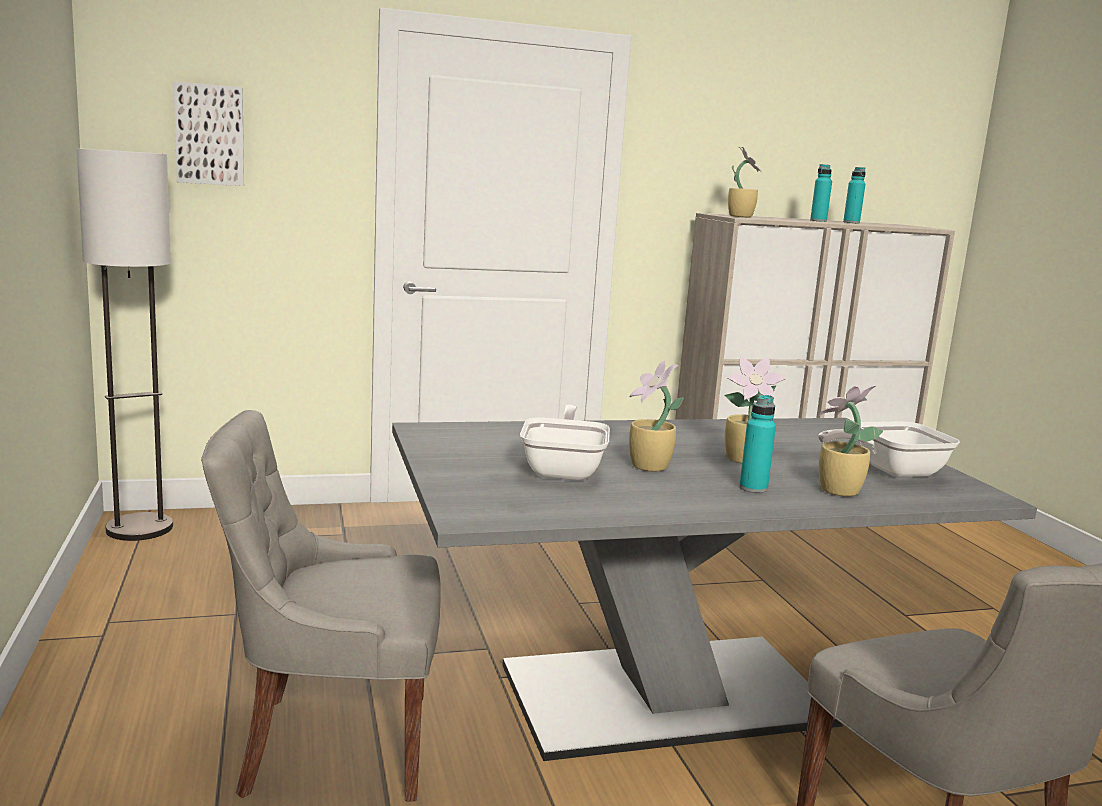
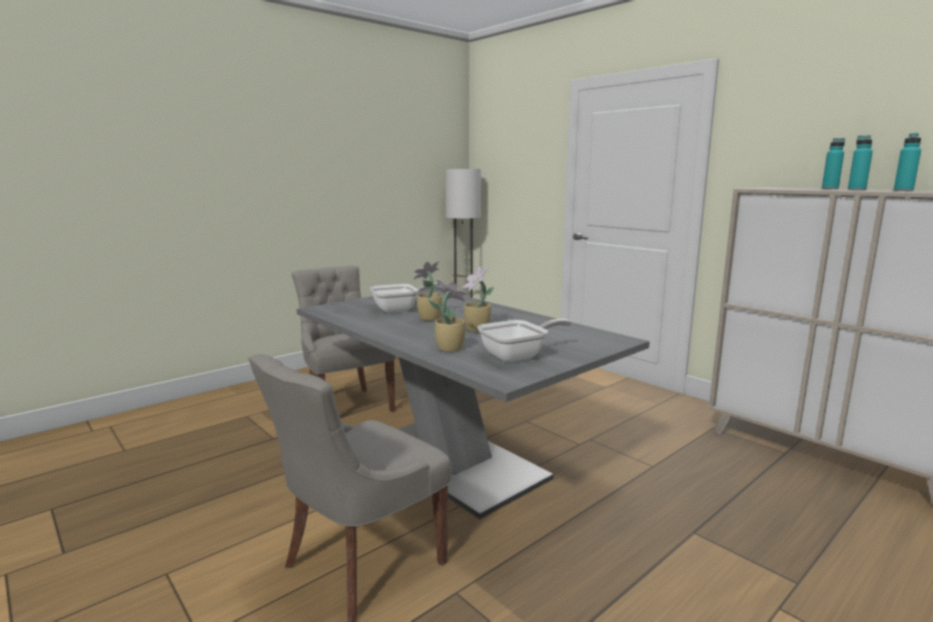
camera: 65 degrees right, 0 degrees up
picture [174,81,244,186] -> none
potted plant [728,146,762,218] -> none
turquoise bottle [739,395,776,493] -> turquoise bottle moved to [822,138,845,189]
frying pan [818,421,960,477] -> frying pan turned 105 degrees clockwise [477,319,571,362]

